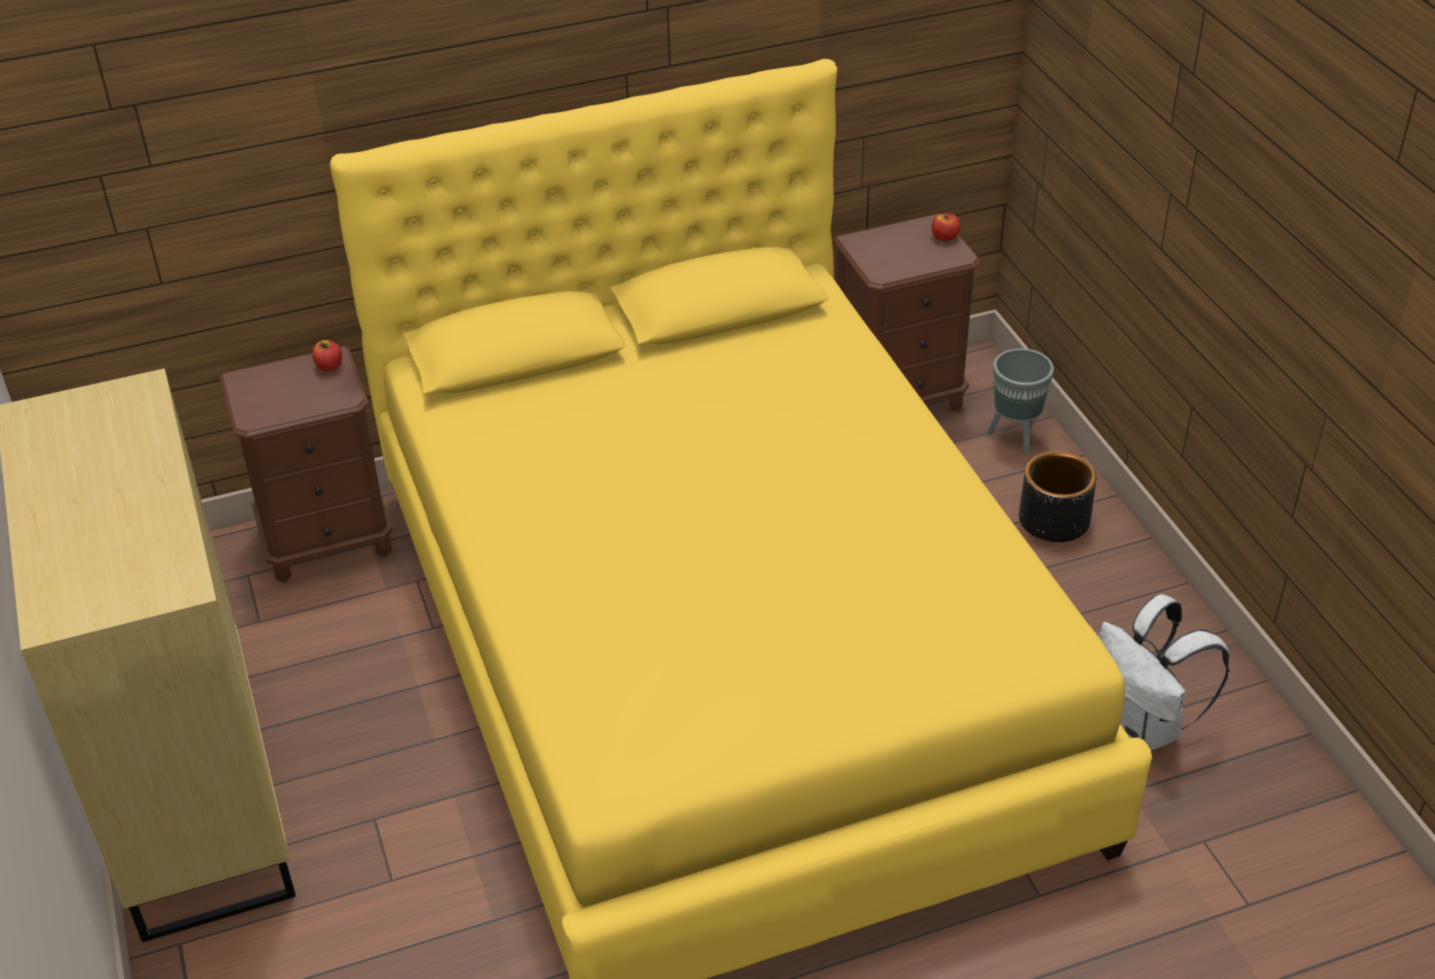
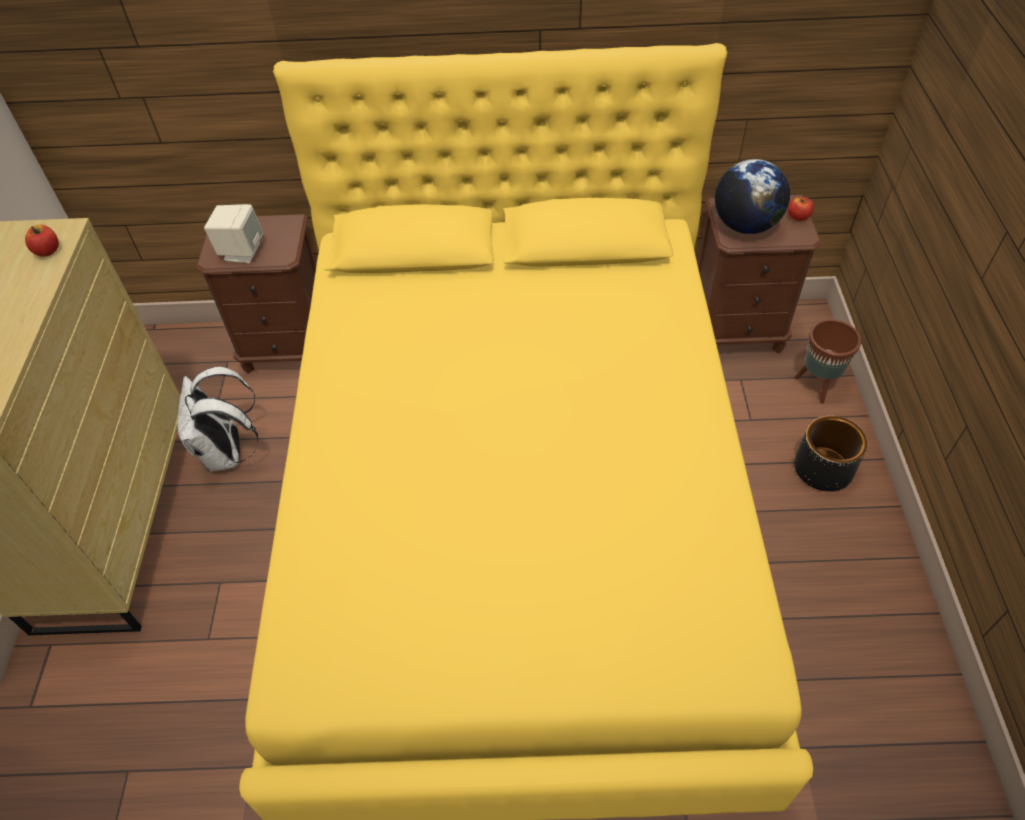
camera: 20 degrees right, 10 degrees up
apple [312,340,342,372] -> apple moved to [25,225,59,257]
grey planter [986,348,1054,454] -> brown planter [794,319,861,403]
white backpack [1098,594,1230,750] -> white backpack moved to [177,366,258,471]
none -> beige speaker [204,204,263,263]
none -> globe [715,159,790,234]

